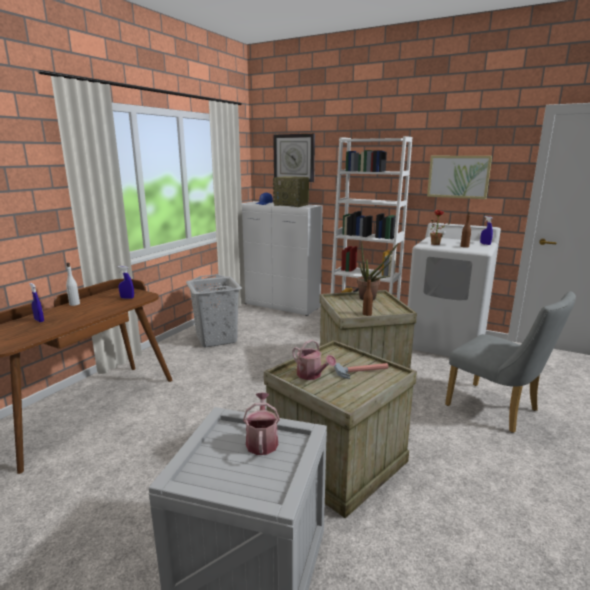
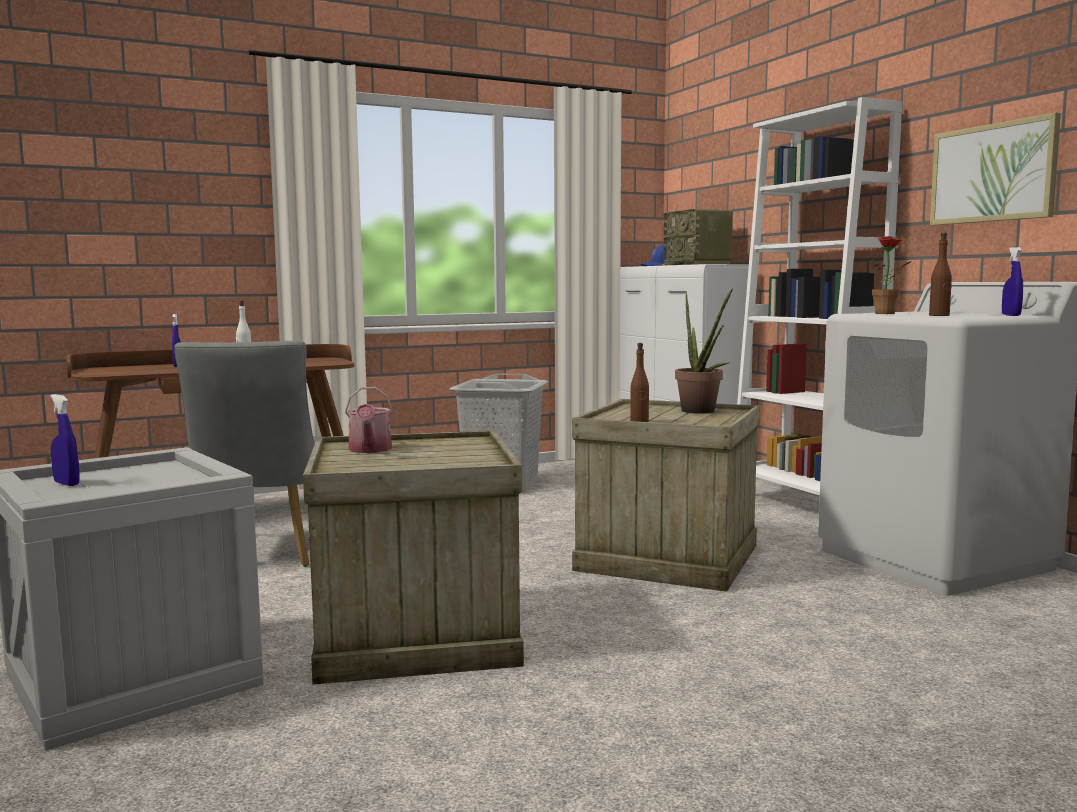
camera: 35 degrees right, 10 degrees down
blue spray bottle [118,266,134,299] -> blue spray bottle moved to [50,394,80,486]
watering can [243,393,280,455] -> none
wall clock [273,134,315,182] -> none
hammer [334,363,389,379] -> none
grey chair [445,291,576,433] -> grey chair moved to [174,341,317,567]

